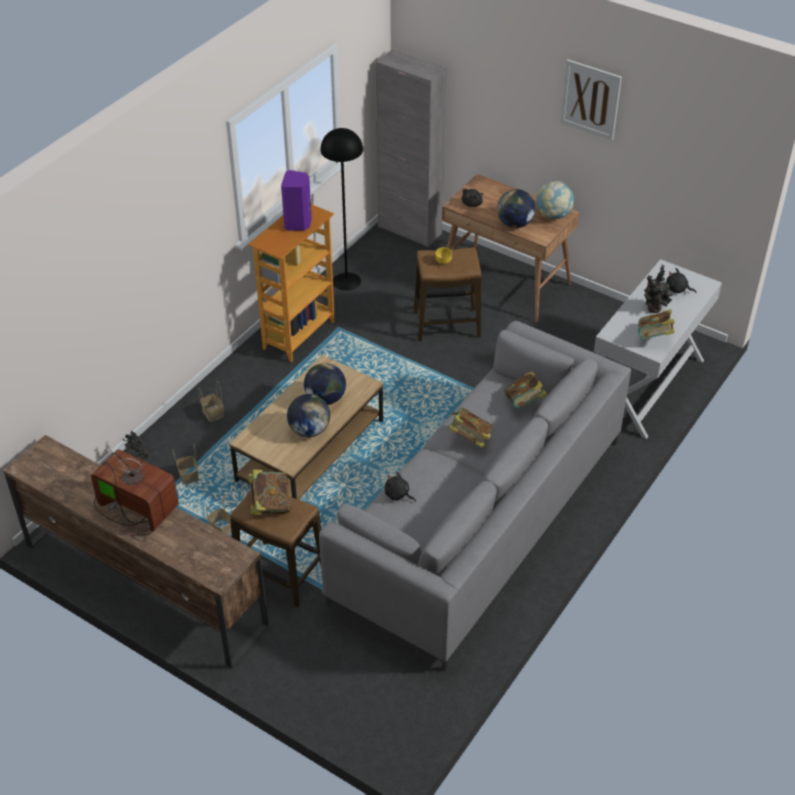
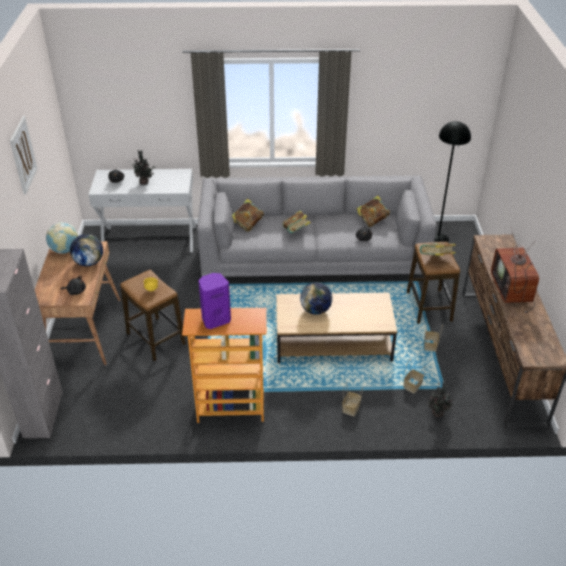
camera: 125 degrees left, 5 degrees down
globe [287,394,330,437] -> none
black floor lamp [321,128,363,291] -> black floor lamp moved to [434,121,471,242]
book [638,309,674,340] -> book moved to [357,196,390,227]

